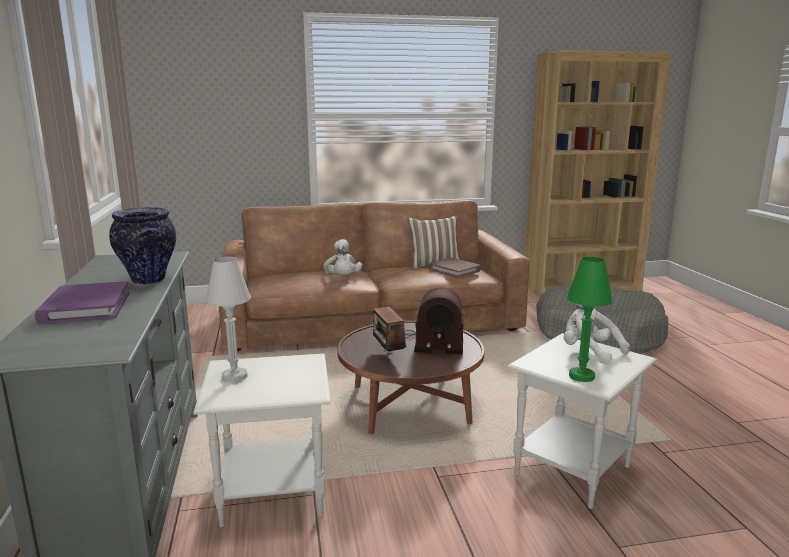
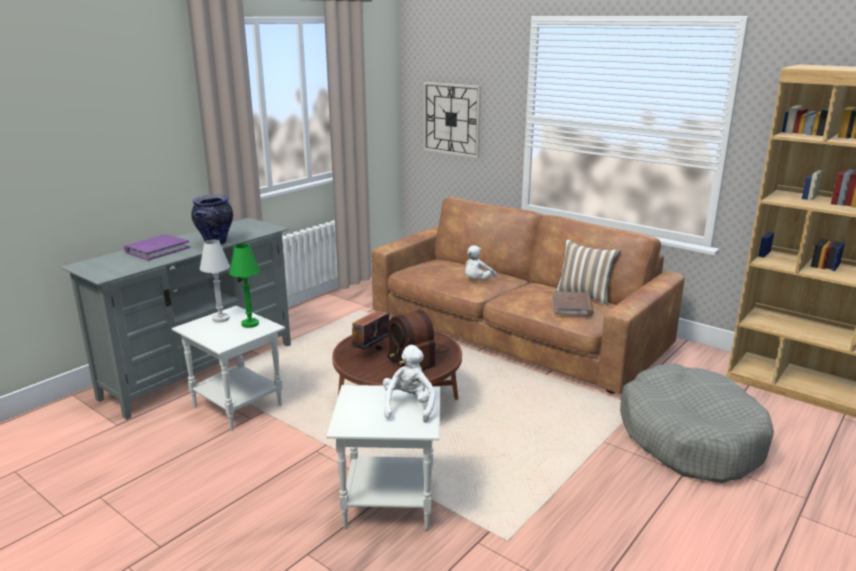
camera: 50 degrees right, 5 degrees up
green table lamp [567,257,613,382] -> green table lamp moved to [229,244,260,328]
none -> wall clock [423,82,481,158]

